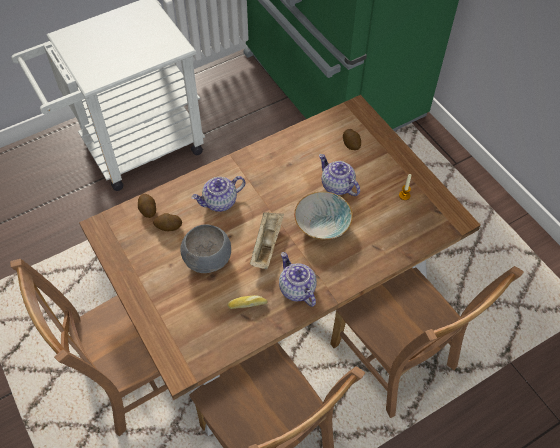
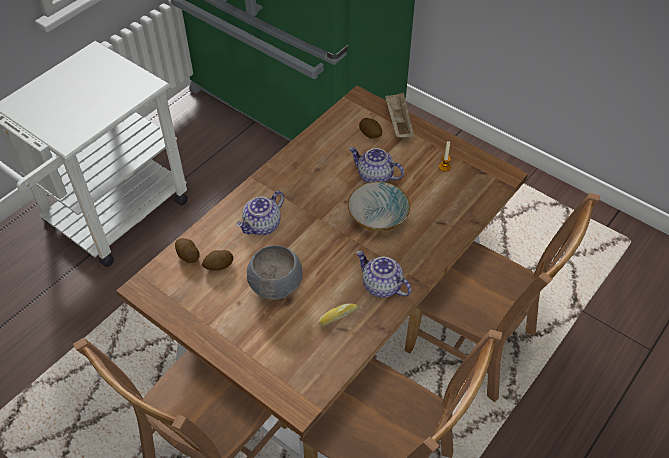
camera: 20 degrees left, 5 degrees down
beige tray [250,212,284,269] -> beige tray moved to [385,92,414,138]

